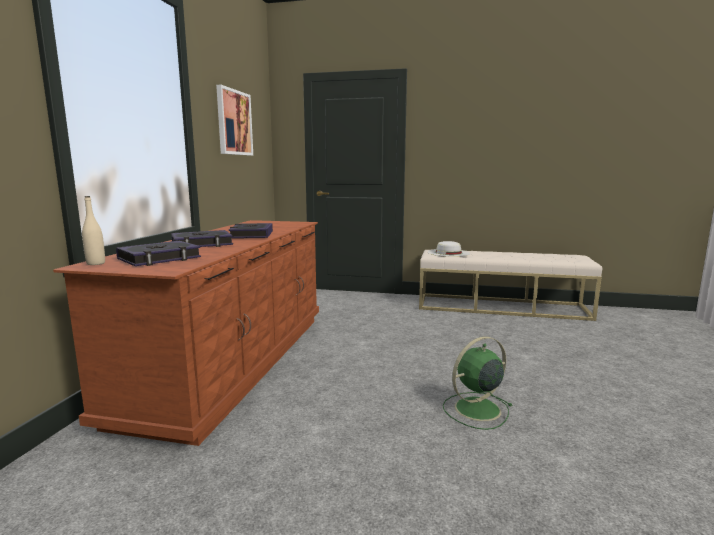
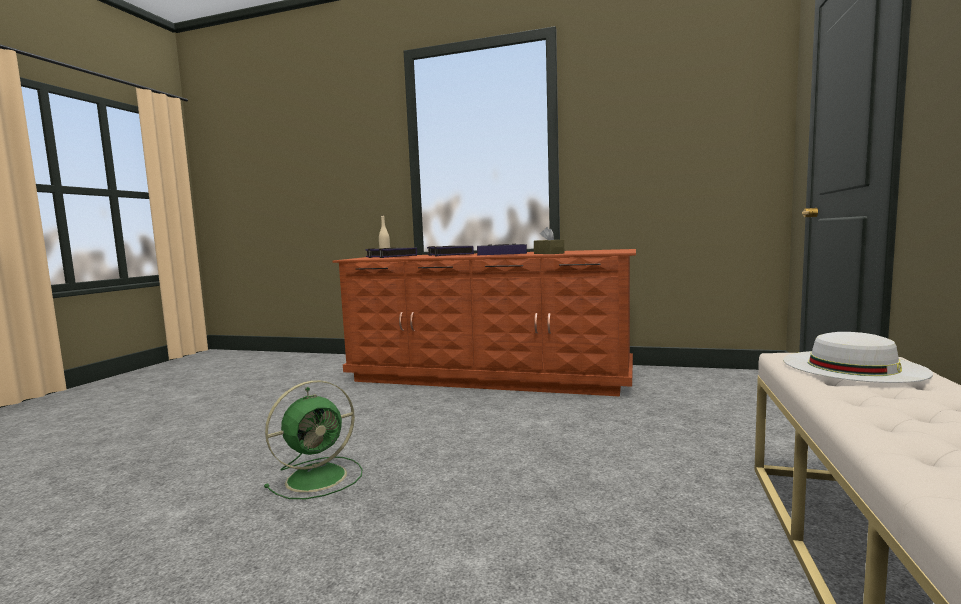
camera: 95 degrees right, 5 degrees down
picture [216,85,253,156] -> none
green fan [443,336,513,430] -> green fan turned 75 degrees clockwise [264,380,362,499]
none -> brown tissue box [534,227,564,254]

